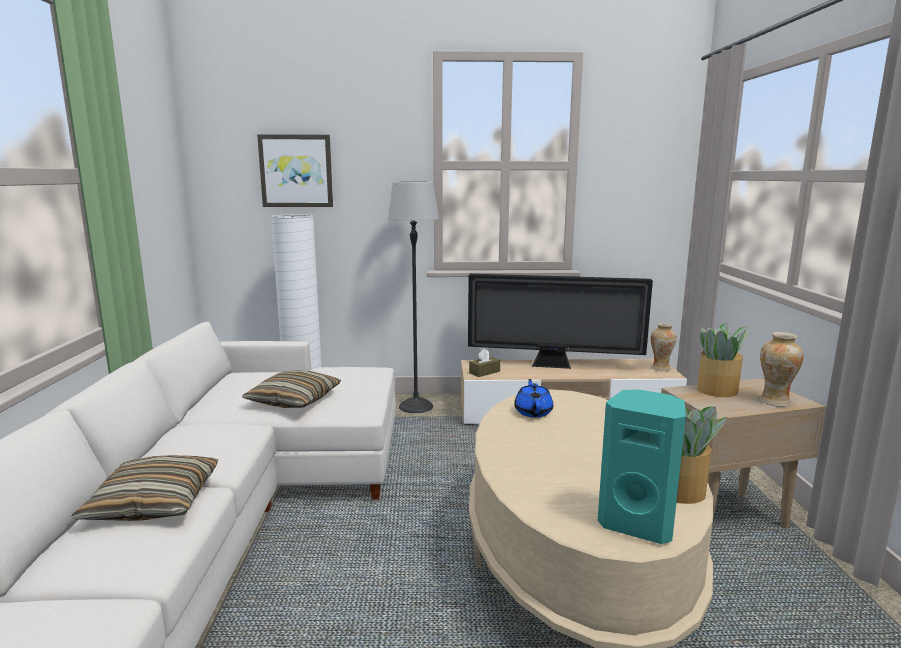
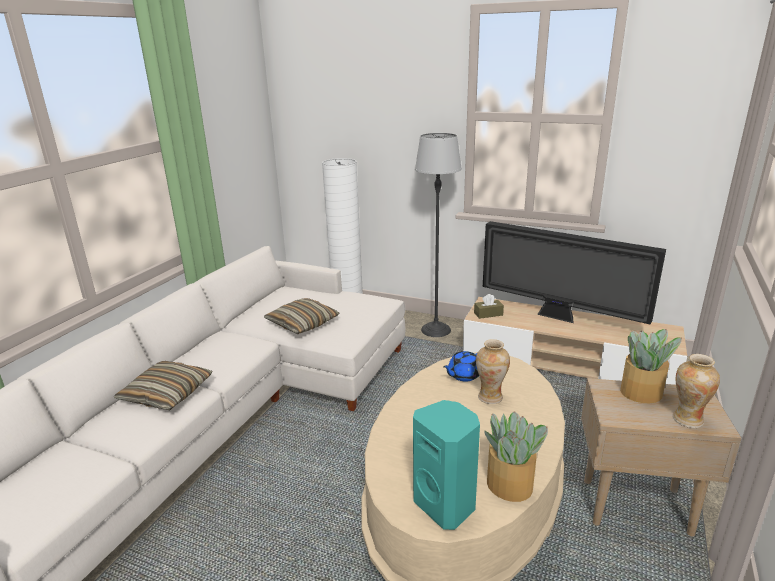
camera: 25 degrees right, 10 degrees up
picture [257,134,333,207] -> none
blue teapot [514,379,553,418] -> blue teapot turned 150 degrees counterclockwise [443,351,479,382]
vase [651,323,677,371] -> vase moved to [476,339,510,404]

